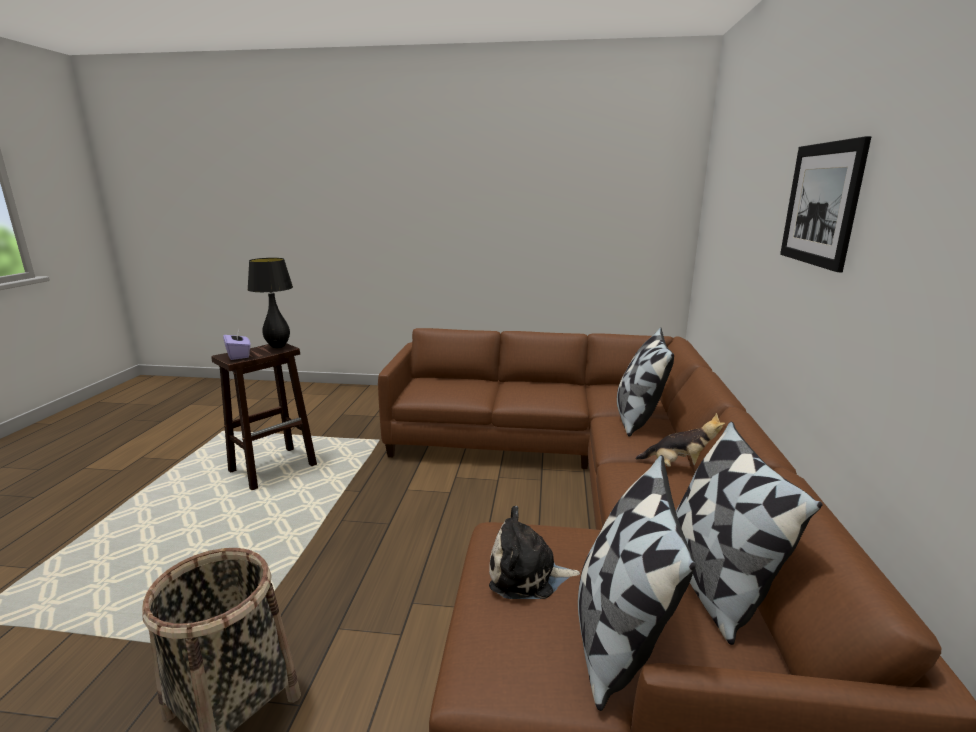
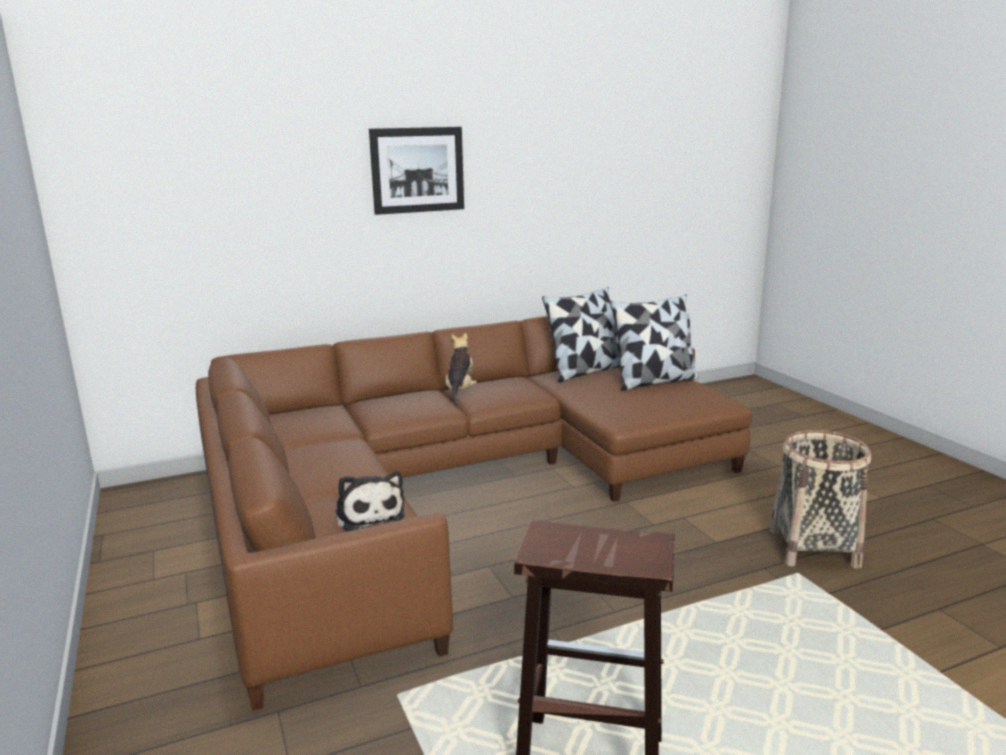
camera: 120 degrees left, 0 degrees up
purple tissue box [223,329,251,360] -> none
black table lamp [247,258,293,348] -> none
plush toy [489,506,581,599] -> plush toy moved to [335,471,405,532]
pillow [617,327,674,437] -> none

